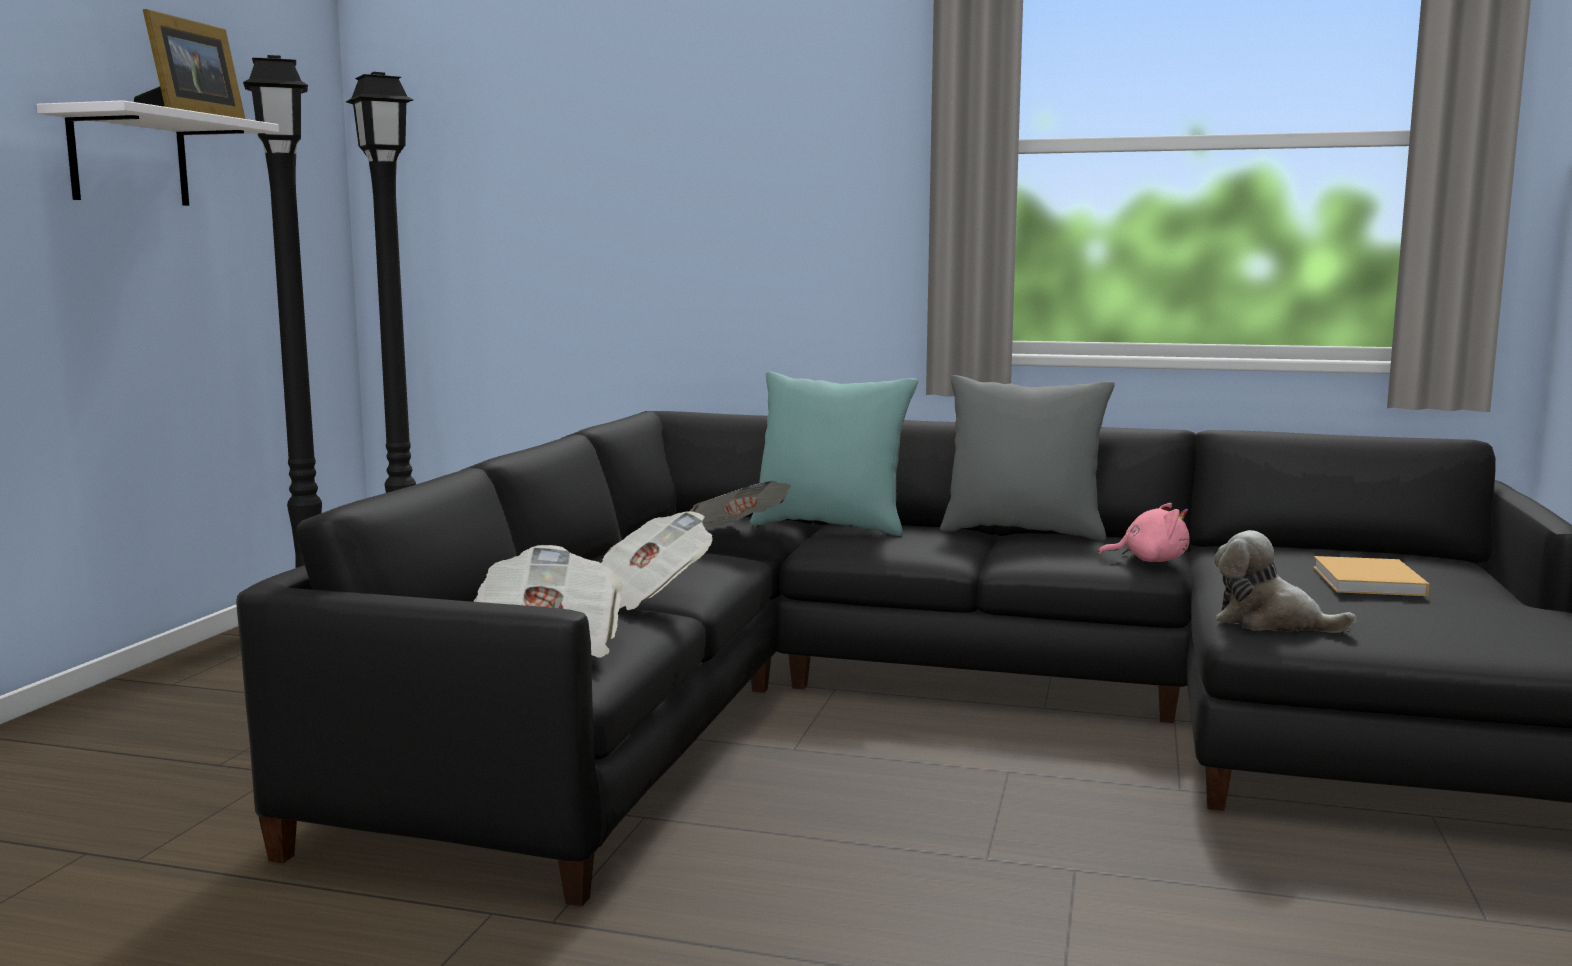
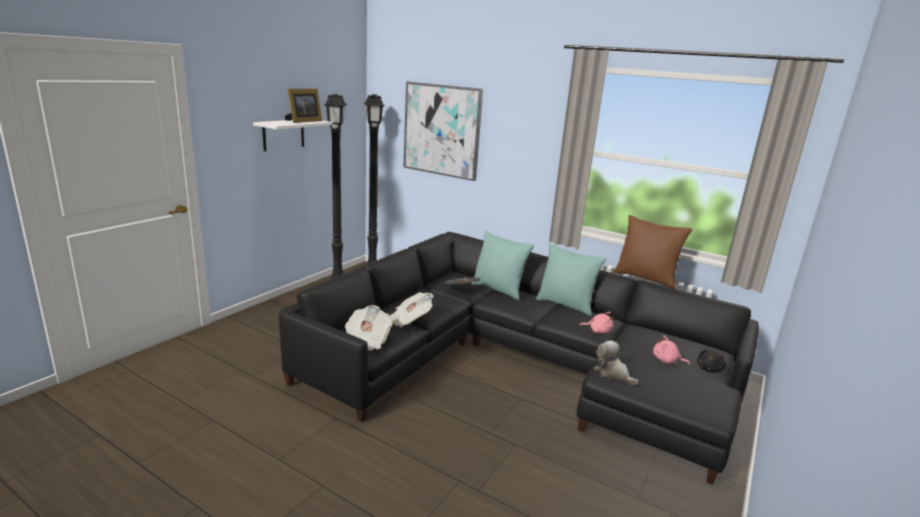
camera: 15 degrees right, 10 degrees up
grey pillow [940,375,1115,541] -> turquoise pillow [536,244,607,317]
beige book [1313,556,1430,596] -> pink plush toy [653,335,690,365]
none -> picture [403,82,483,181]
none -> brown pillow [613,215,693,290]
none -> black plush toy [697,350,726,372]

